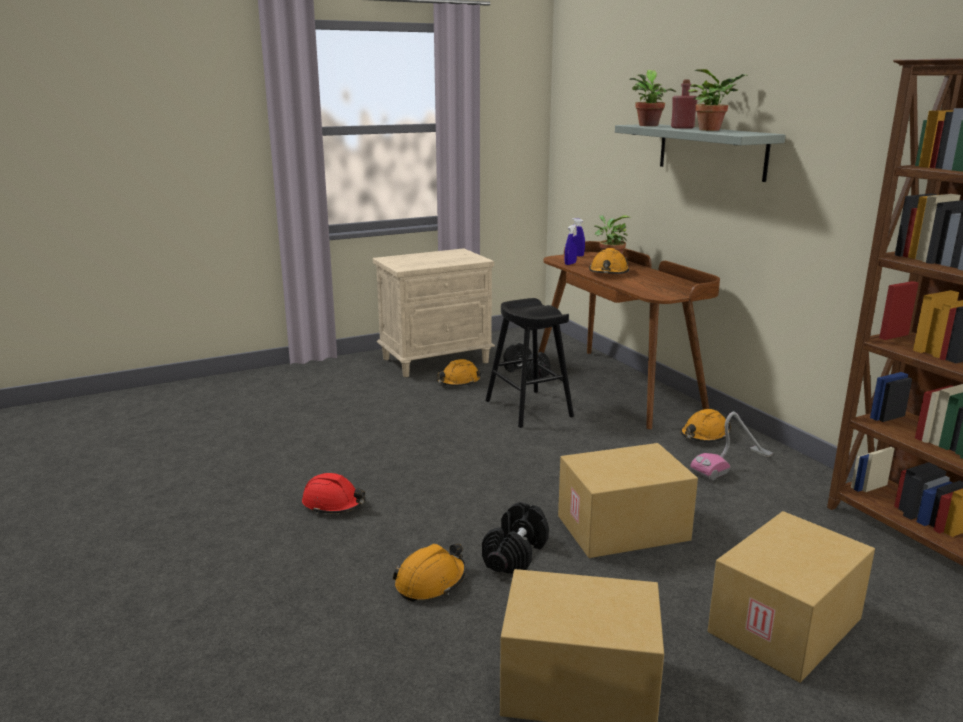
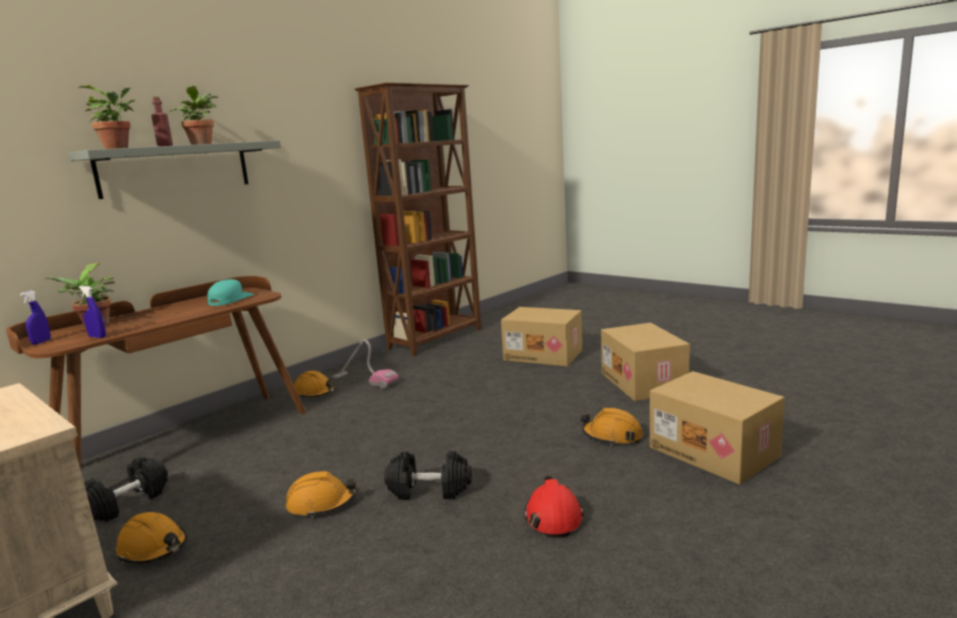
camera: 110 degrees left, 5 degrees down
black dumbbell [482,502,549,574] -> black dumbbell moved to [384,451,472,500]
black stool [486,298,574,428] -> none
cardboard box [558,443,698,558] -> cardboard box moved to [650,371,785,485]
orange hard hat [589,248,629,274] -> orange hard hat moved to [286,471,356,518]
none -> turquoise cap [208,279,254,306]

